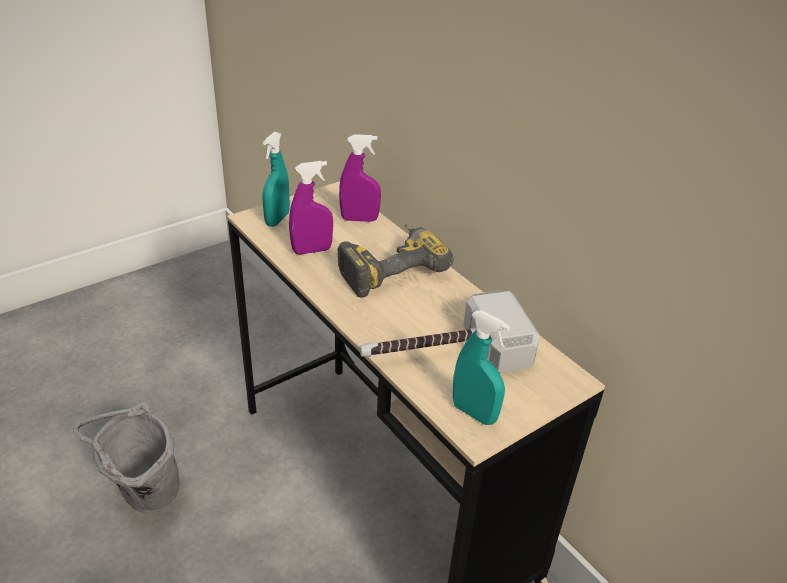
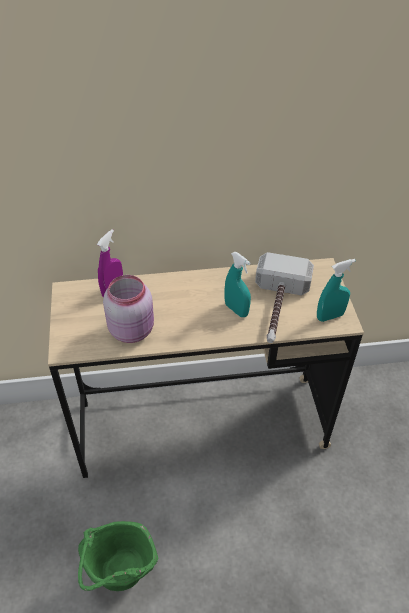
camera: 60 degrees left, 10 degrees up
grey bucket [73,402,180,514] -> green bucket [78,521,158,591]
turquoise spray bottle [262,132,290,227] -> turquoise spray bottle moved to [224,252,251,317]
purple spray bottle [289,161,333,255] -> pink jar [103,275,154,343]
power drill [337,224,454,298] -> none

